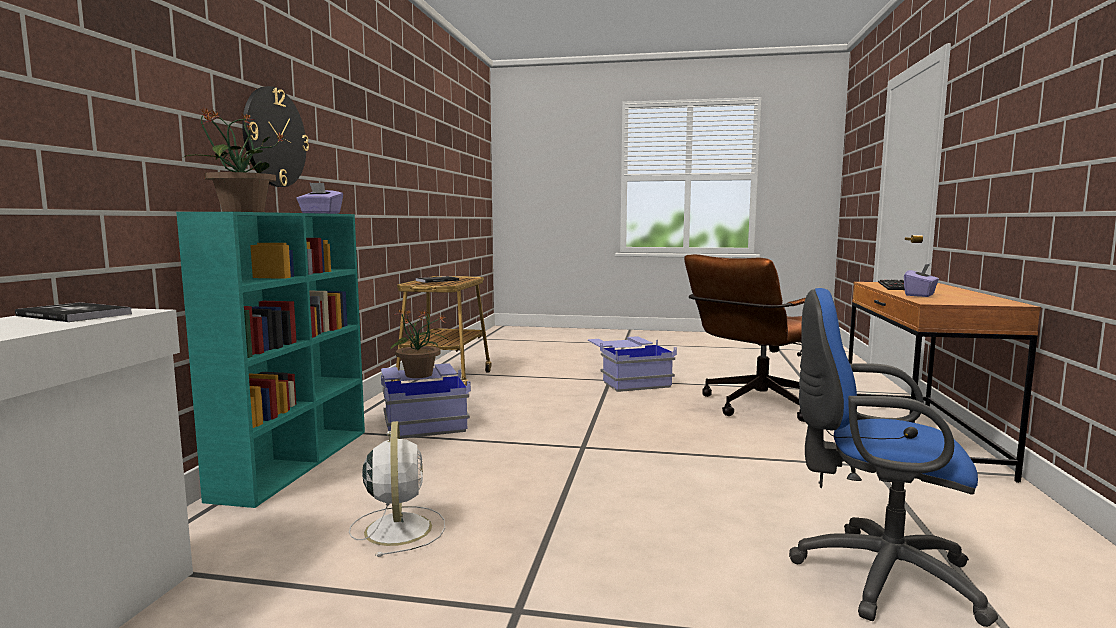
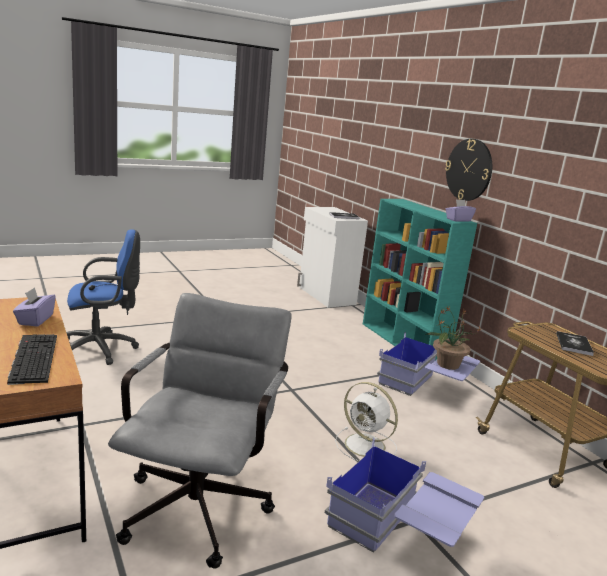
camera: 140 degrees right, 10 degrees up
potted plant [183,107,286,212] -> none
white fan [349,421,445,557] -> white fan moved to [335,382,398,461]
brown office chair [684,254,805,422] -> grey office chair [108,293,292,569]

